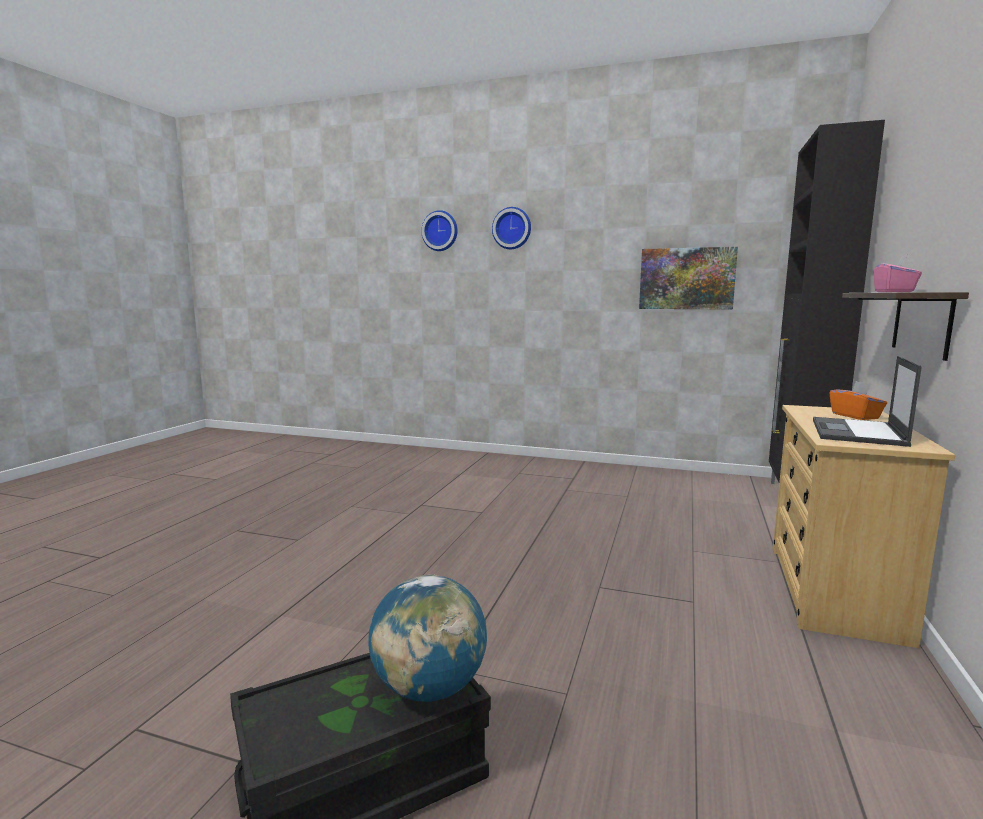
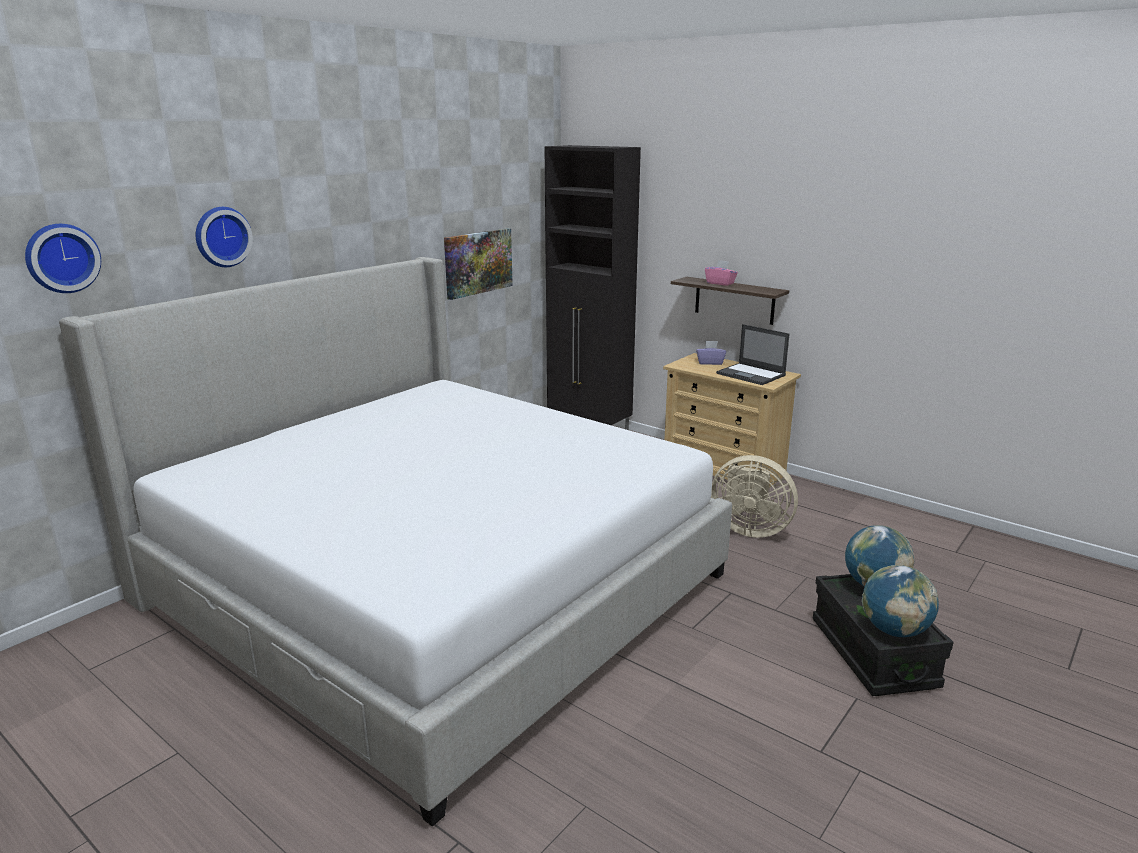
camera: 70 degrees left, 10 degrees up
wall clock [492,207,531,249] -> wall clock moved to [25,224,101,293]
orange tissue box [829,381,887,420] -> purple tissue box [696,341,726,365]
none -> bed [59,257,732,826]
none -> beige fan [711,455,798,538]
none -> globe [862,565,939,637]

